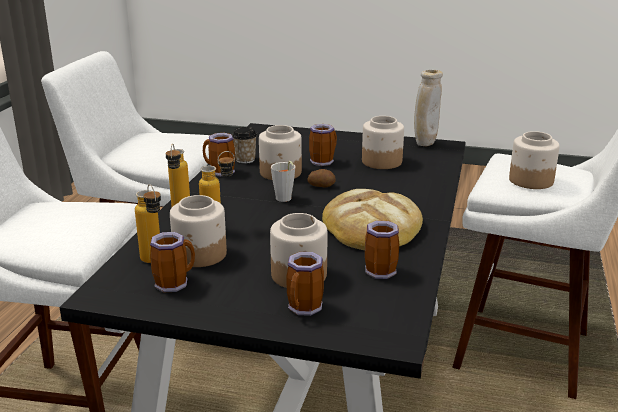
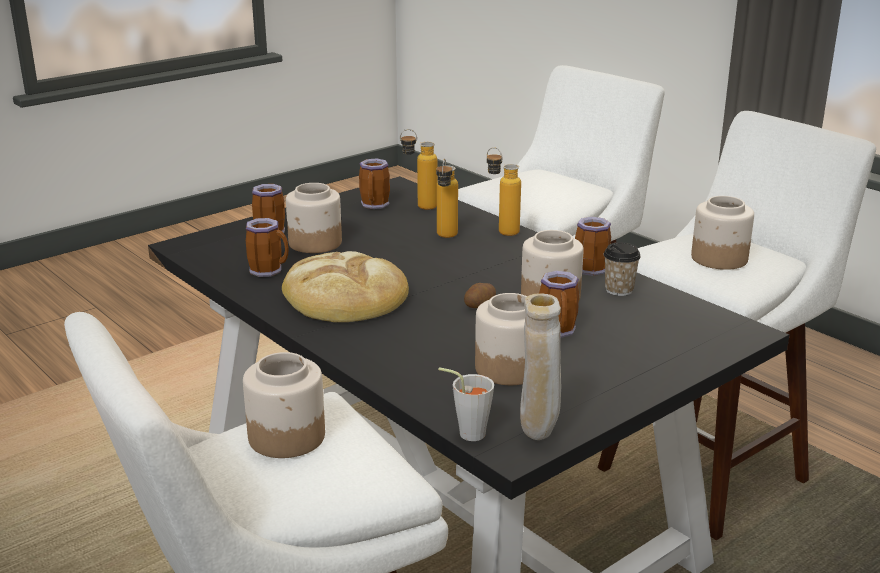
camera: 125 degrees right, 0 degrees up
jar [170,195,227,267] -> jar moved to [691,196,754,270]
grey cup [271,161,296,202] -> grey cup moved to [438,367,494,441]

